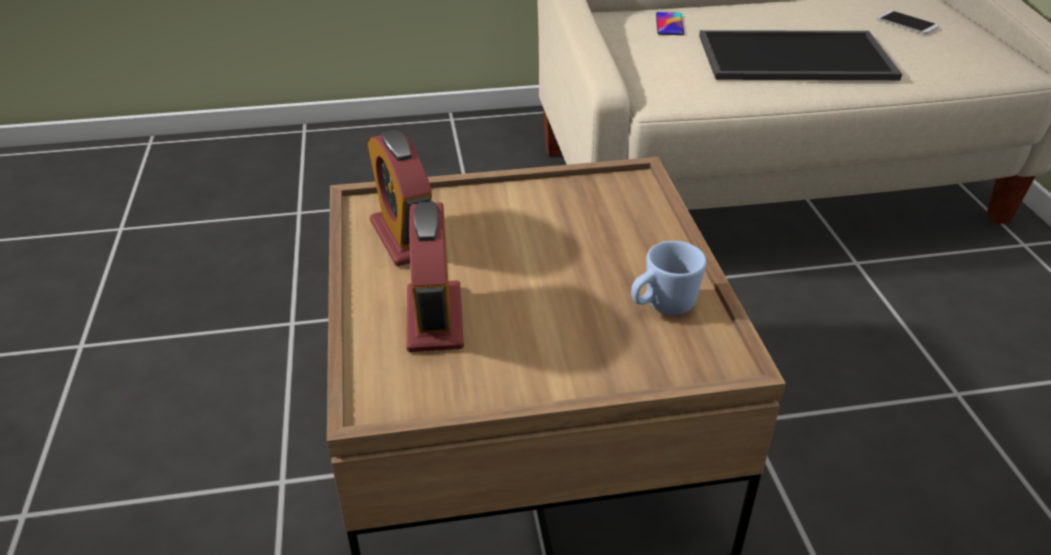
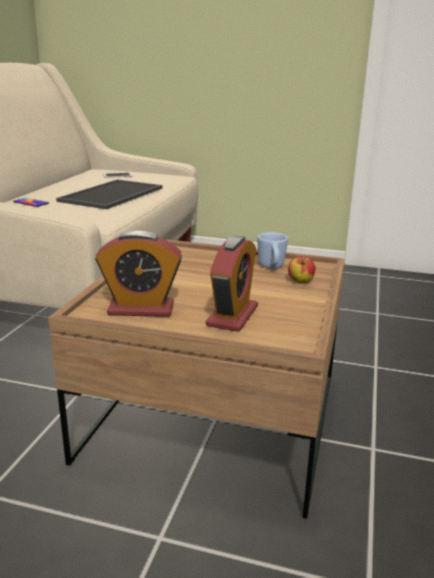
camera: 65 degrees left, 15 degrees down
alarm clock [406,201,464,352] -> alarm clock turned 90 degrees counterclockwise [206,235,258,332]
none -> apple [288,256,316,283]

